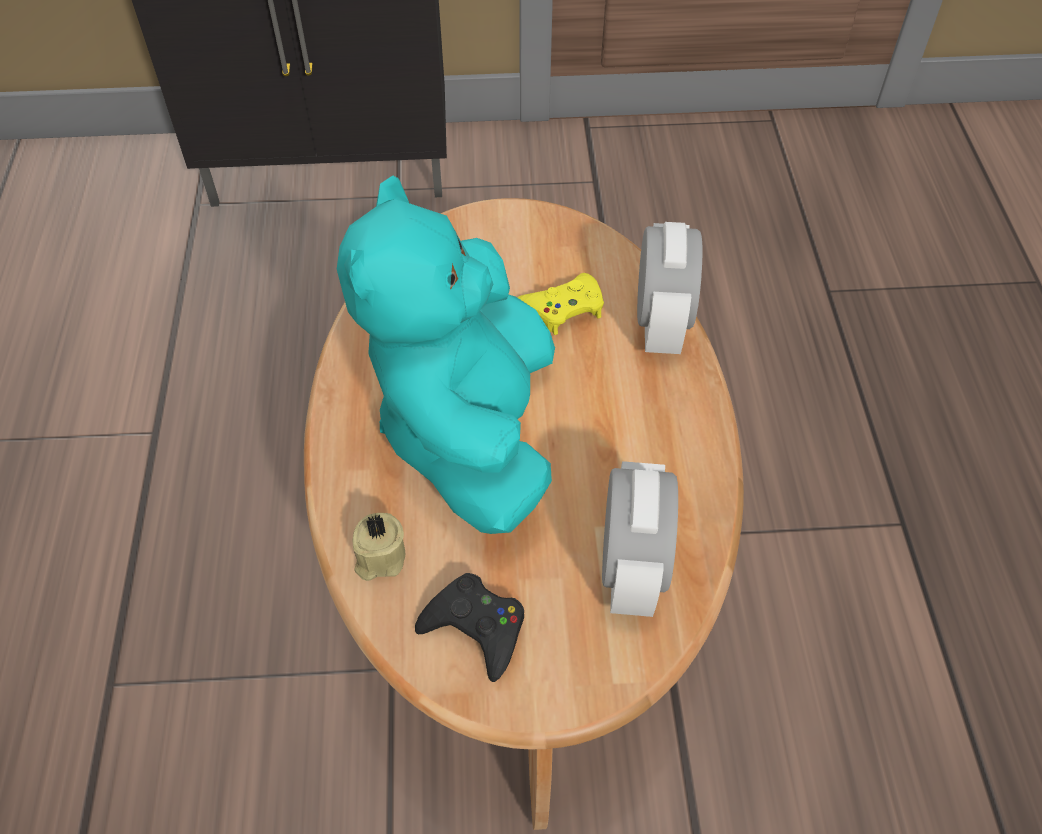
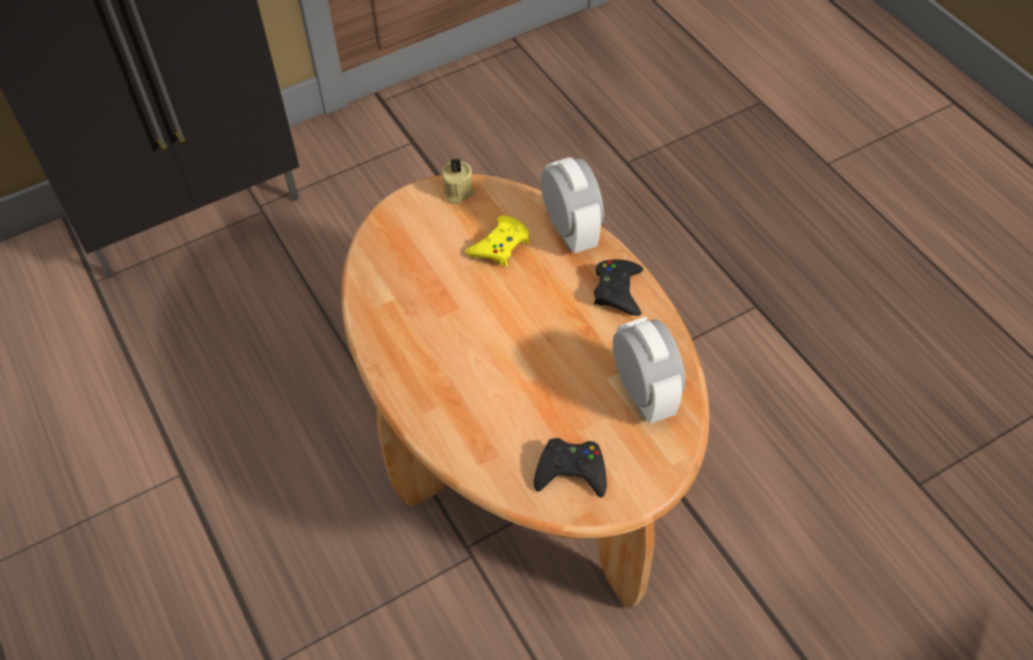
camera: 25 degrees left, 0 degrees up
turquoise plush toy [337,176,555,534] -> none
beige candle [353,513,405,581] -> beige candle moved to [443,158,473,204]
none -> black game controller [594,259,643,316]

